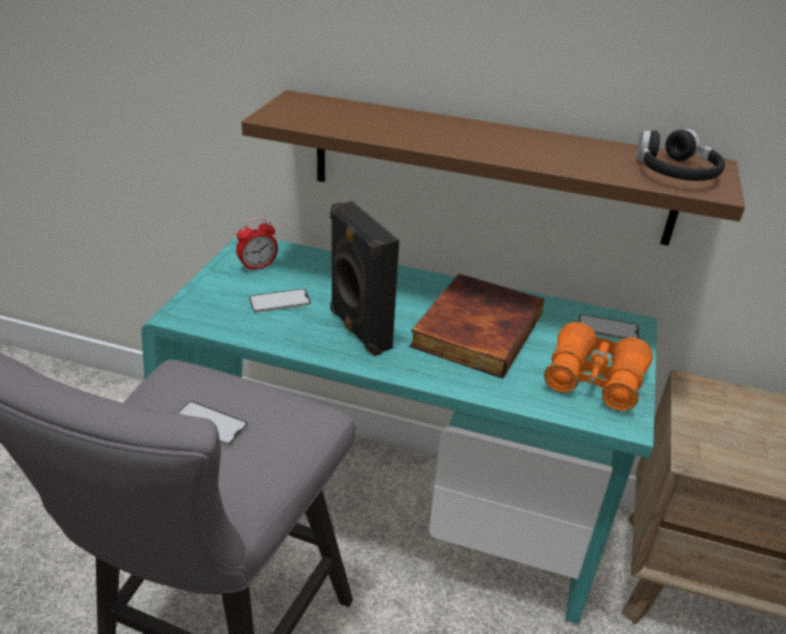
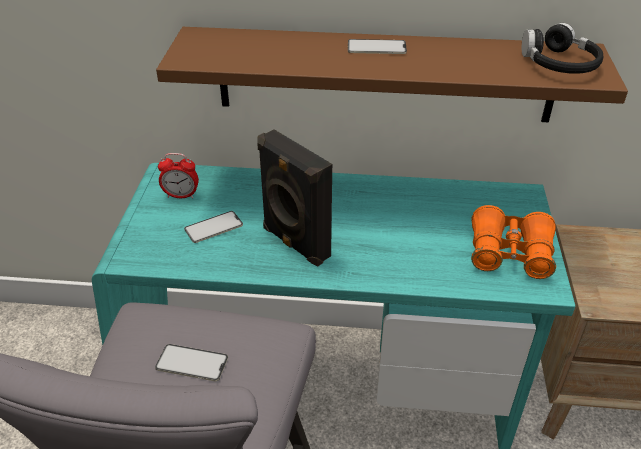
camera: 10 degrees left, 5 degrees up
alarm clock [236,218,278,272] -> alarm clock turned 45 degrees clockwise [158,153,199,198]
book [409,274,544,379] -> none
phone [579,314,639,339] -> phone moved to [348,39,407,54]

